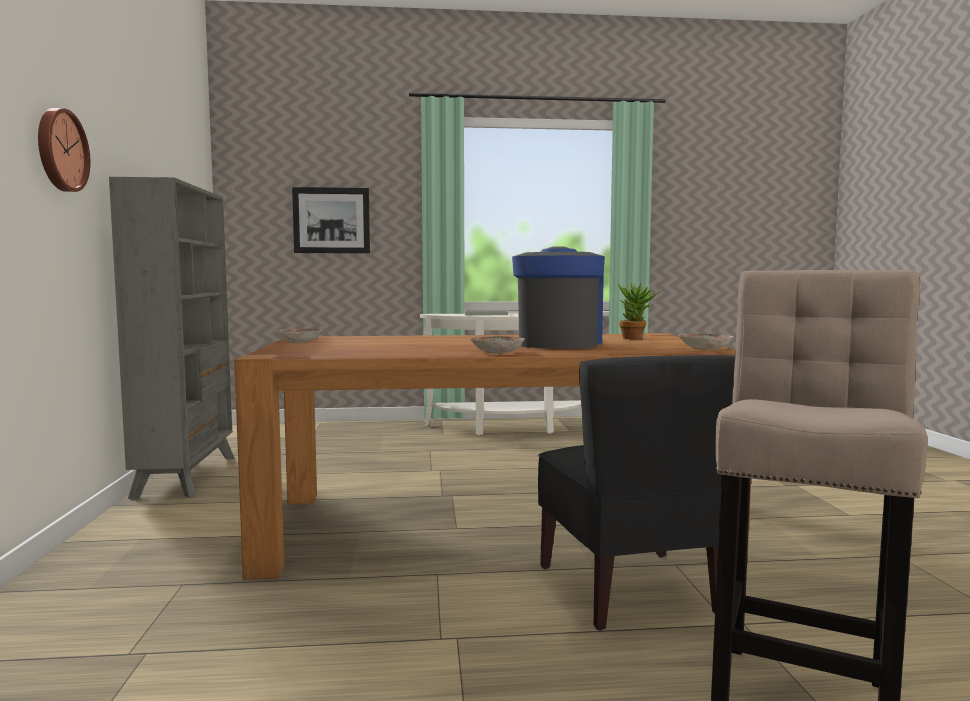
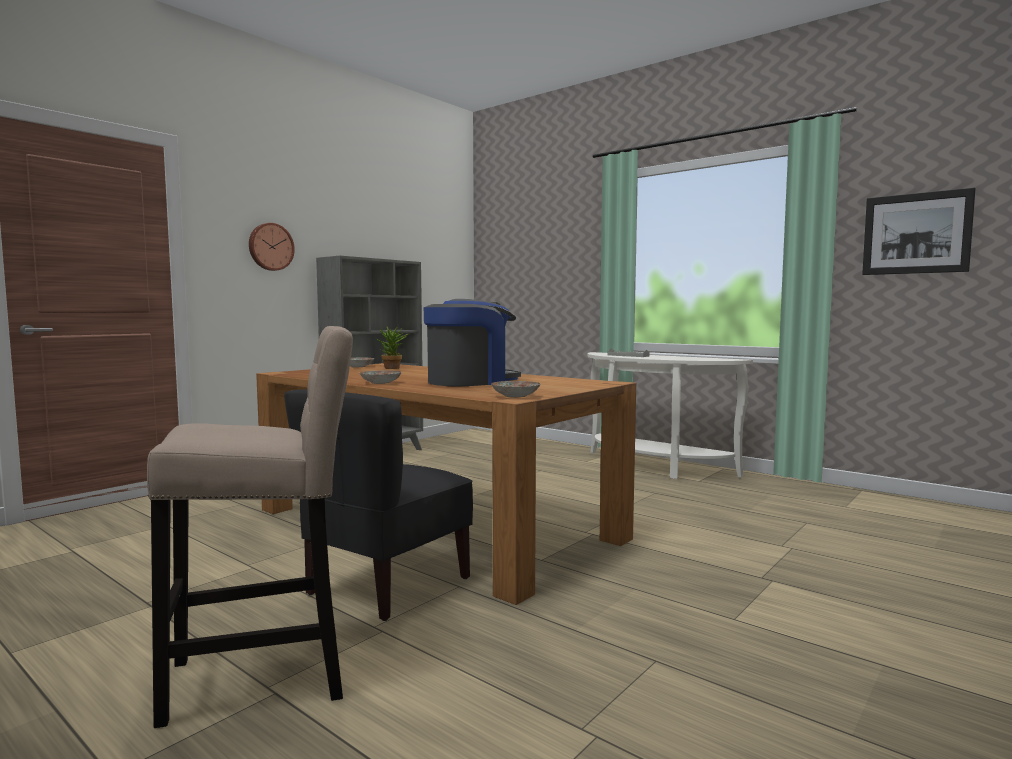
camera: 45 degrees right, 0 degrees up
picture [292,187,370,253] -> picture moved to [862,188,976,275]
potted plant [618,282,662,339] -> potted plant moved to [377,326,409,369]

